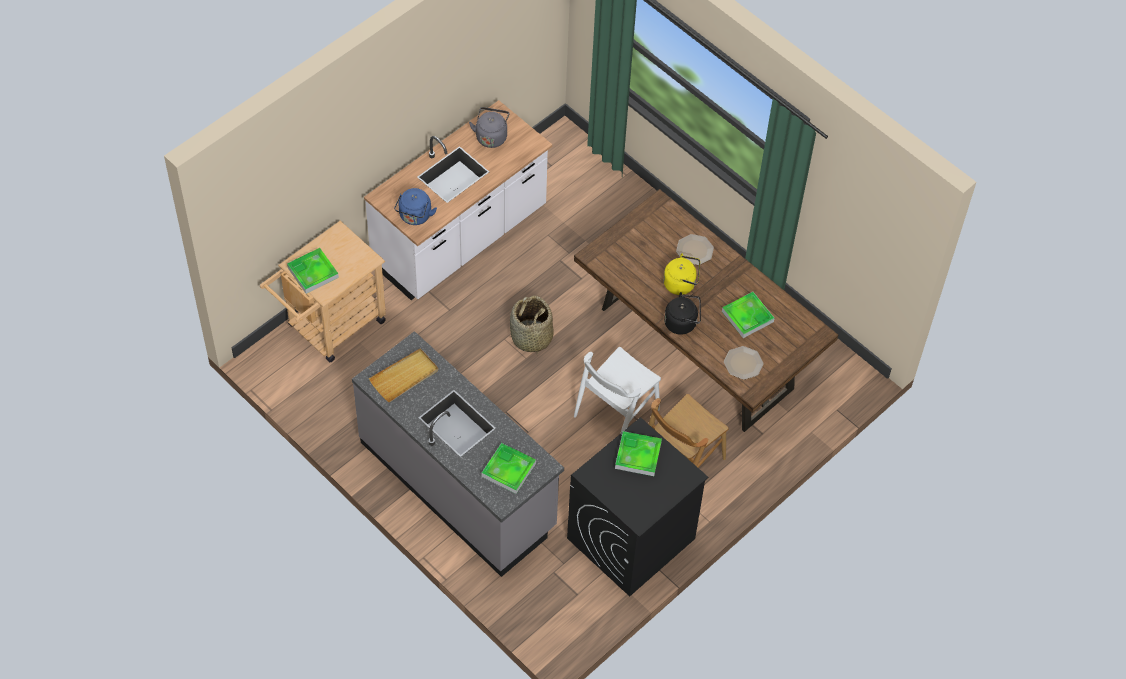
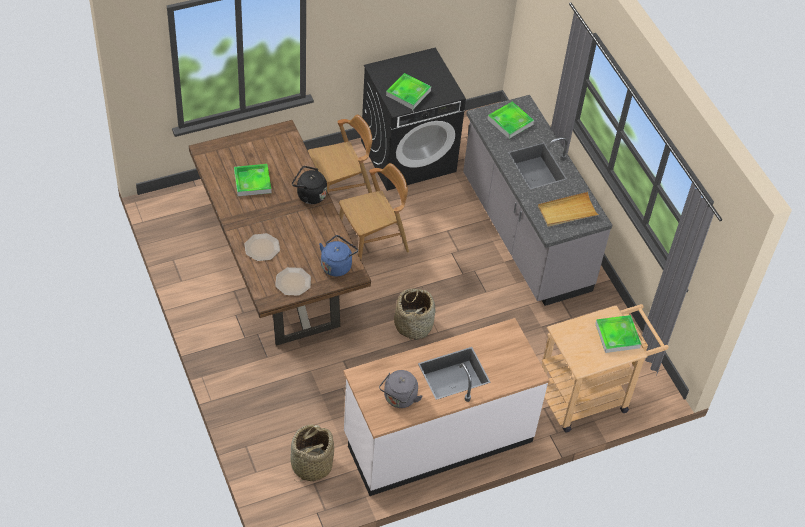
camera: 160 degrees left, 5 degrees down
blue kettle [394,188,437,225] -> blue kettle moved to [319,235,358,276]
white chair [574,347,661,434] -> brown chair [339,163,409,259]
yellow kettle [663,253,700,295] -> none
plate [724,346,764,380] -> plate moved to [275,267,311,296]
none -> basket [290,424,334,482]

